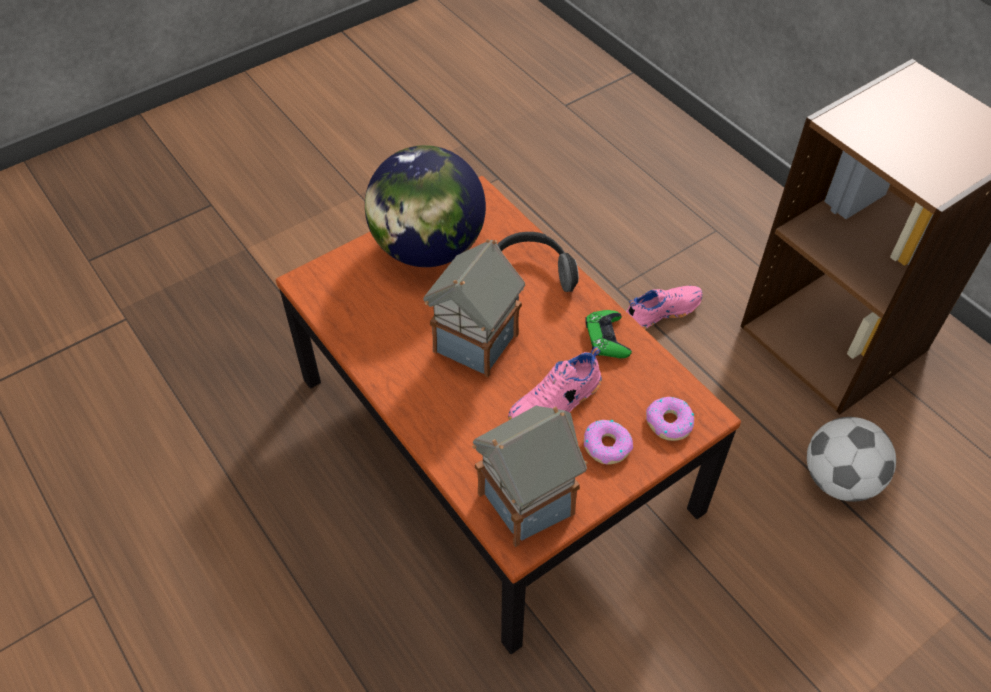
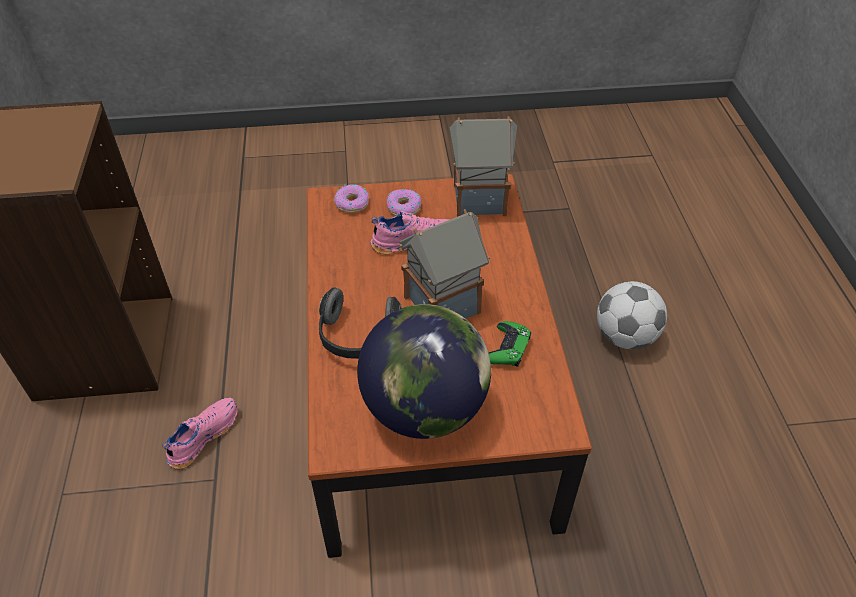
camera: 150 degrees left, 5 degrees down
green game controller [585,310,632,358] -> green game controller moved to [489,321,531,367]
pink shoe [626,286,702,330] -> pink shoe turned 120 degrees clockwise [162,397,238,469]
football [807,417,896,502] -> football moved to [597,281,667,349]

